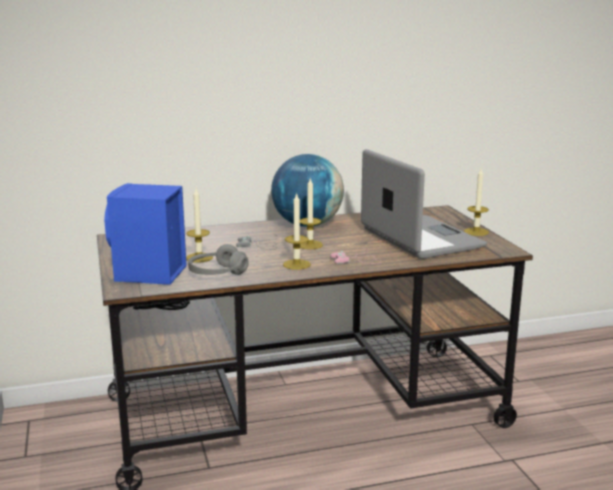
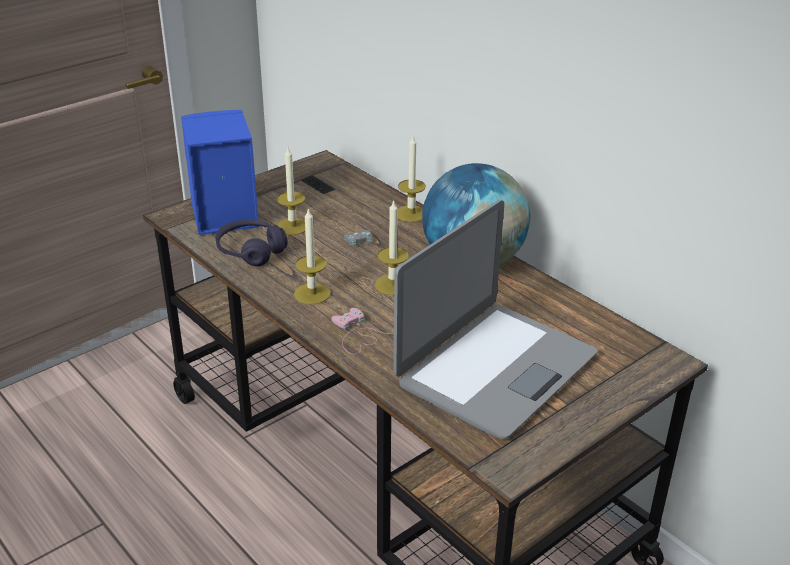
camera: 65 degrees right, 15 degrees up
grey headphones [188,244,249,275] -> purple headphones [216,220,288,266]
candle [464,169,489,236] -> candle moved to [397,136,426,222]

